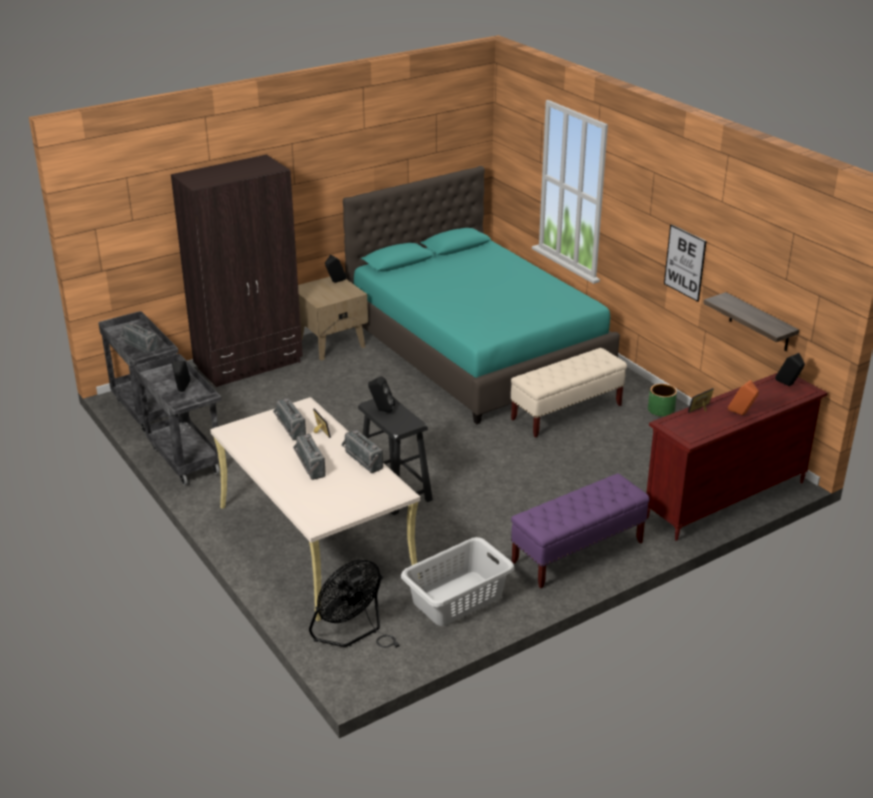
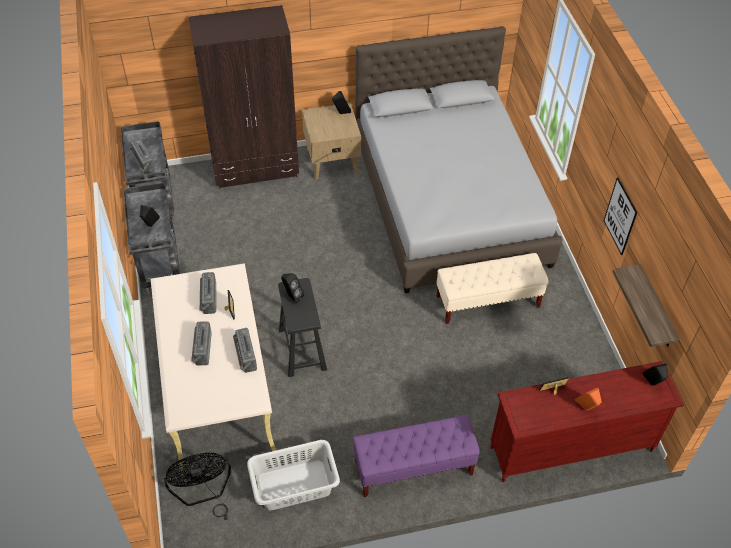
camera: 20 degrees right, 20 degrees up
turquoise bed [343,166,620,424] -> grey bed [355,26,562,293]
green planter [648,384,677,417] -> none

